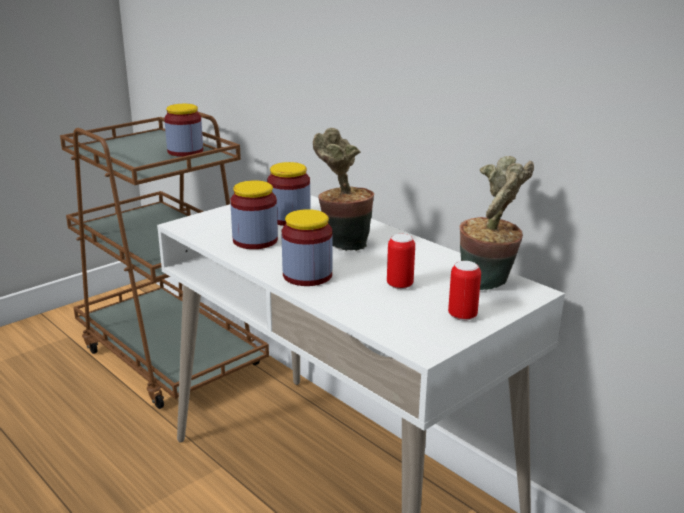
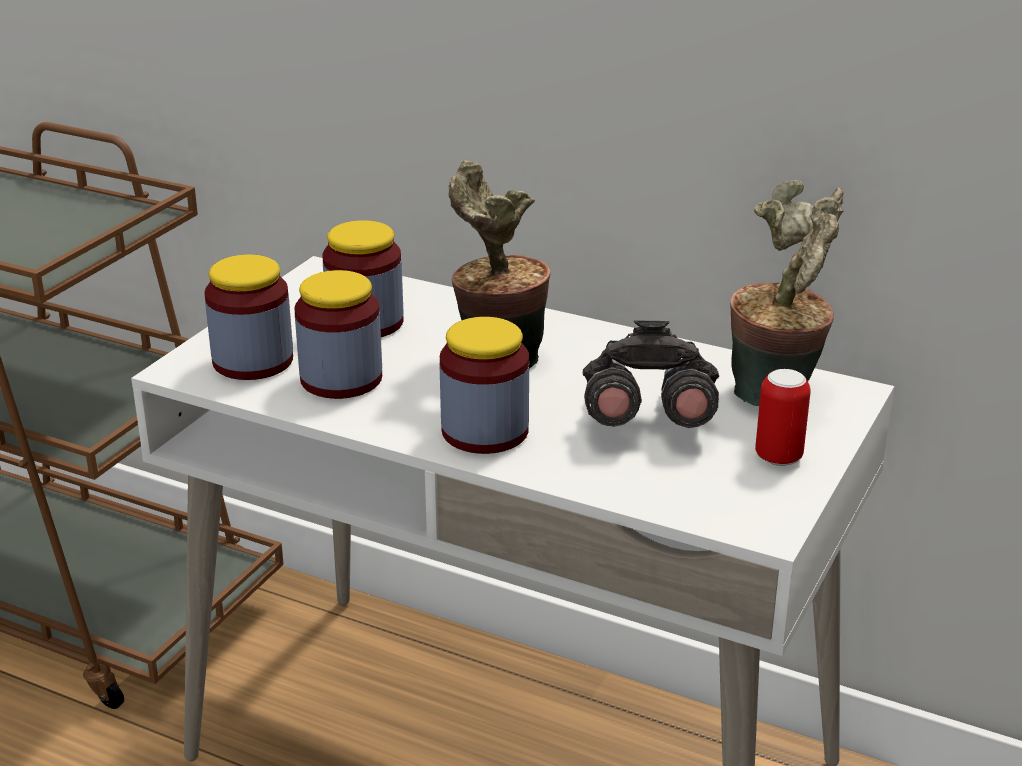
camera: 20 degrees left, 5 degrees up
jar [164,104,203,157] -> jar moved to [204,254,293,380]
can [387,234,415,289] -> grey binoculars [583,320,719,428]

